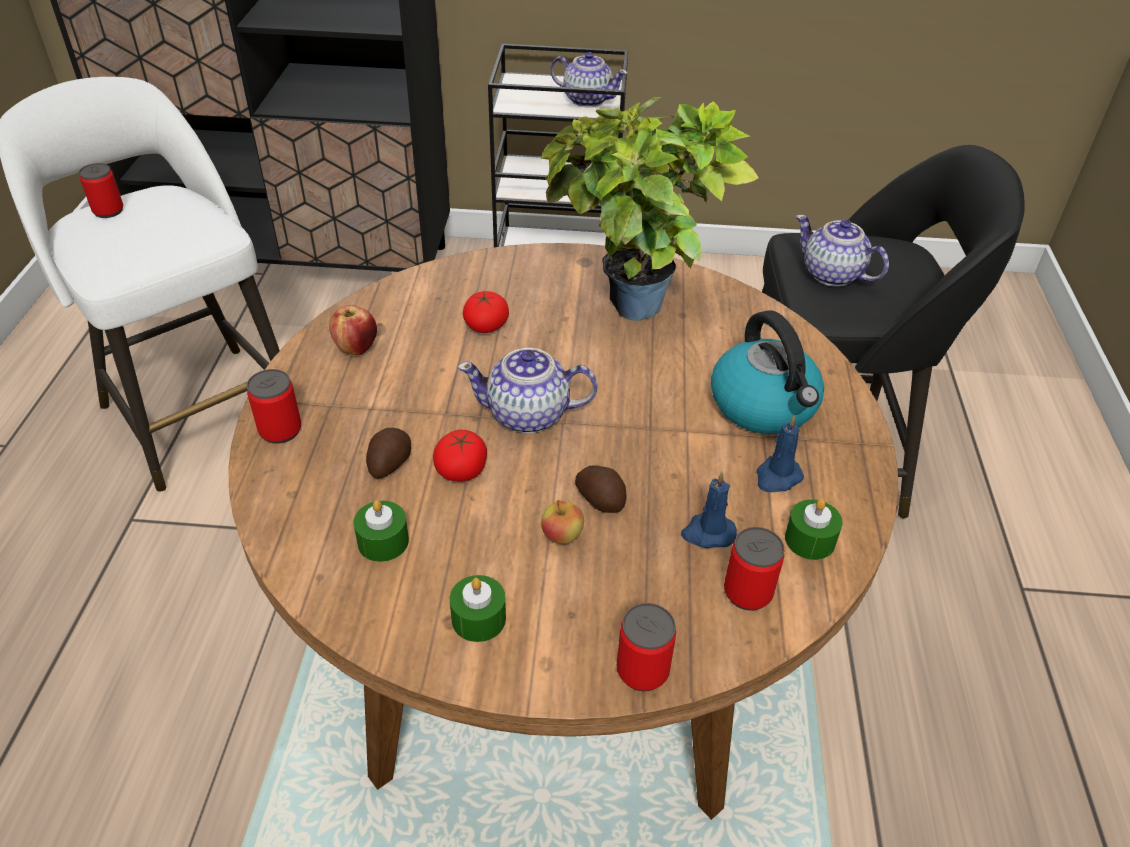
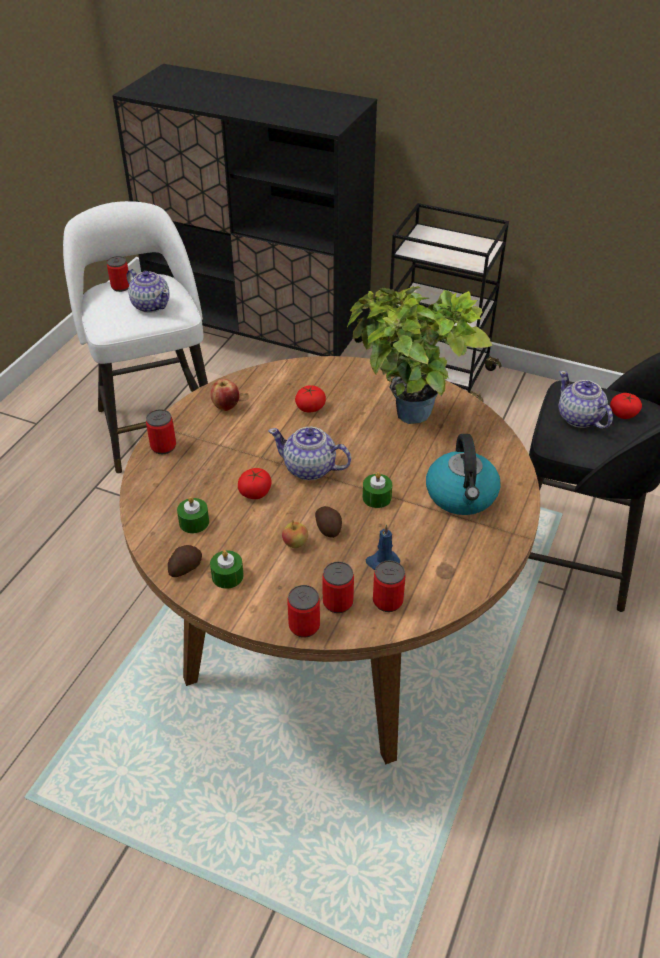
camera: 20 degrees right, 0 degrees up
potato [366,428,411,478] -> potato moved to [168,545,202,577]
teapot [550,52,628,107] -> teapot moved to [127,269,170,313]
blue candle [756,415,804,492] -> none
green candle [785,499,843,560] -> green candle moved to [363,472,392,508]
none -> can [322,562,354,613]
none -> tomato [610,393,642,419]

